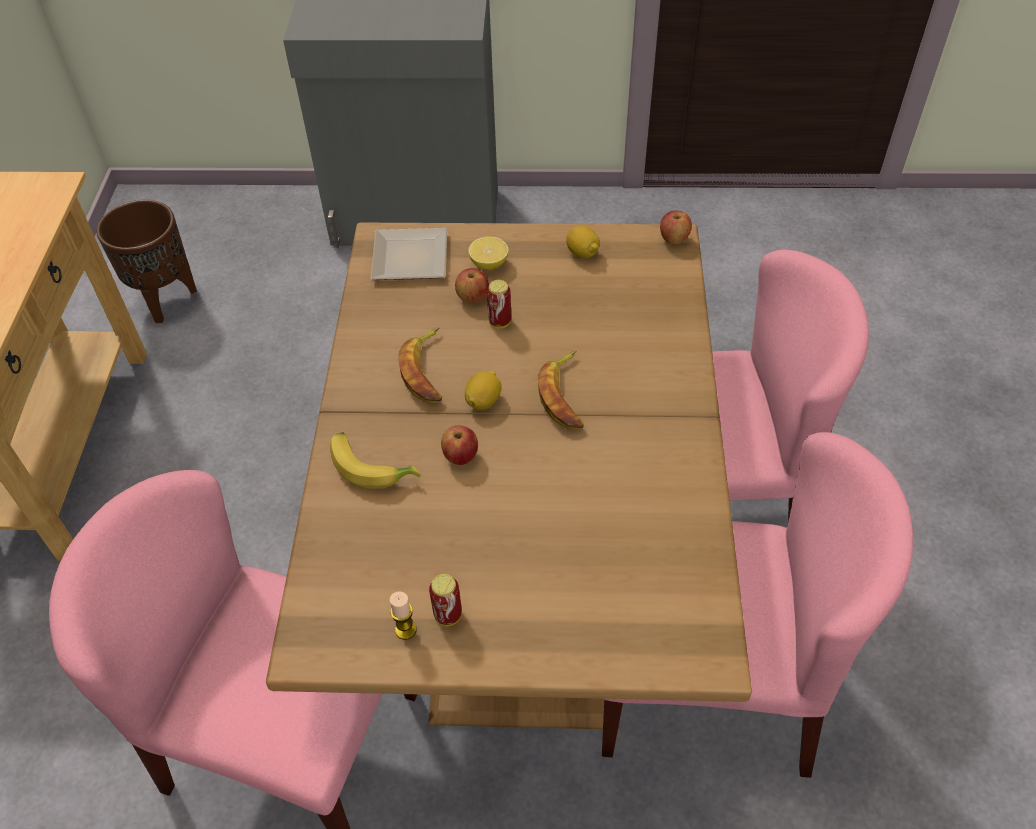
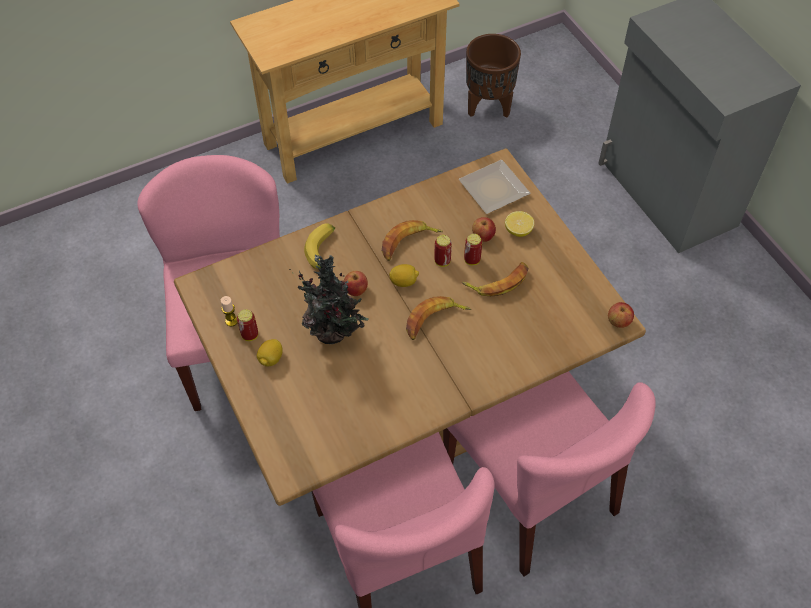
camera: 60 degrees right, 5 degrees up
lemon [566,226,600,258] -> lemon moved to [257,339,283,367]
none -> potted plant [289,255,369,344]
none -> can [434,235,452,267]
none -> banana [462,262,529,296]

